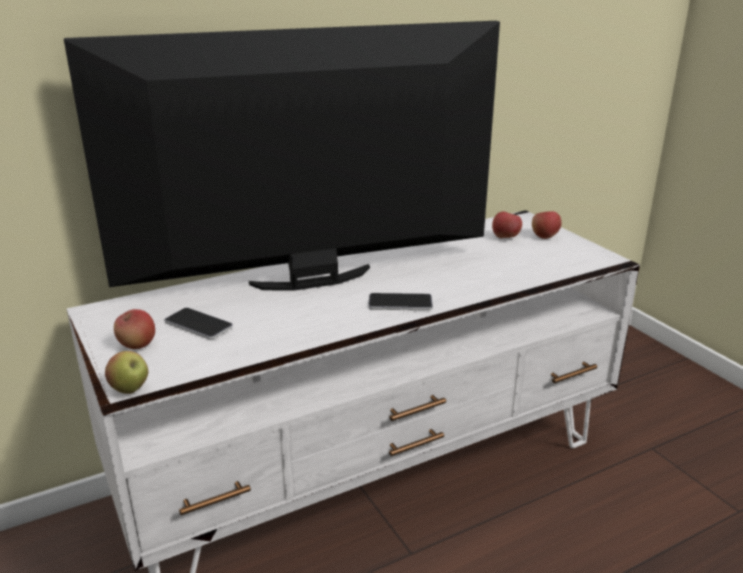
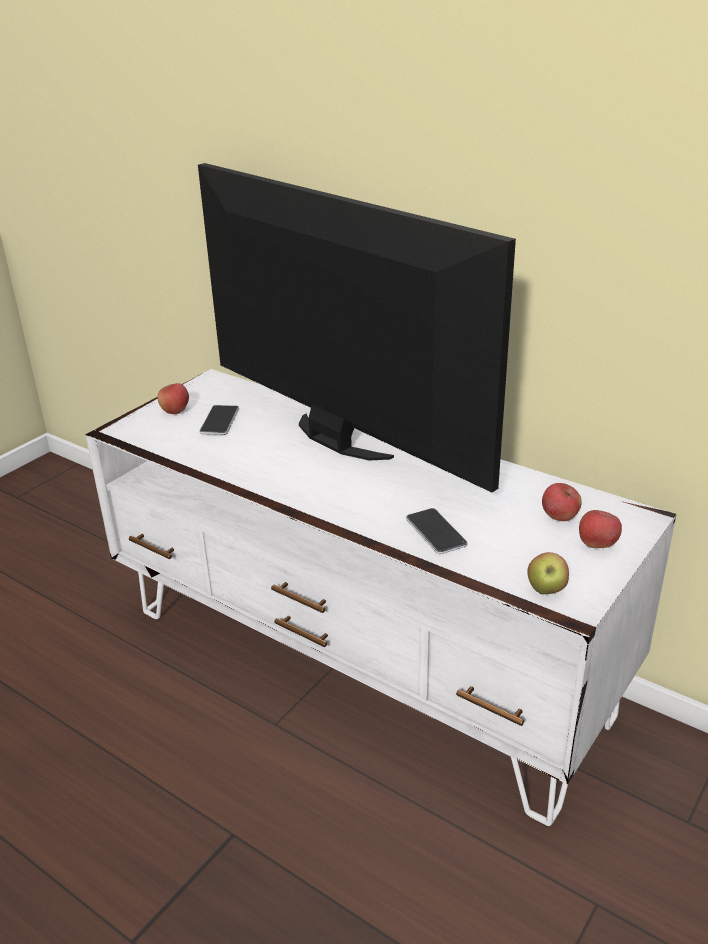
camera: 65 degrees right, 5 degrees up
apple [105,351,148,394] -> apple moved to [527,552,569,594]
phone [368,293,433,310] -> phone moved to [406,508,468,554]

